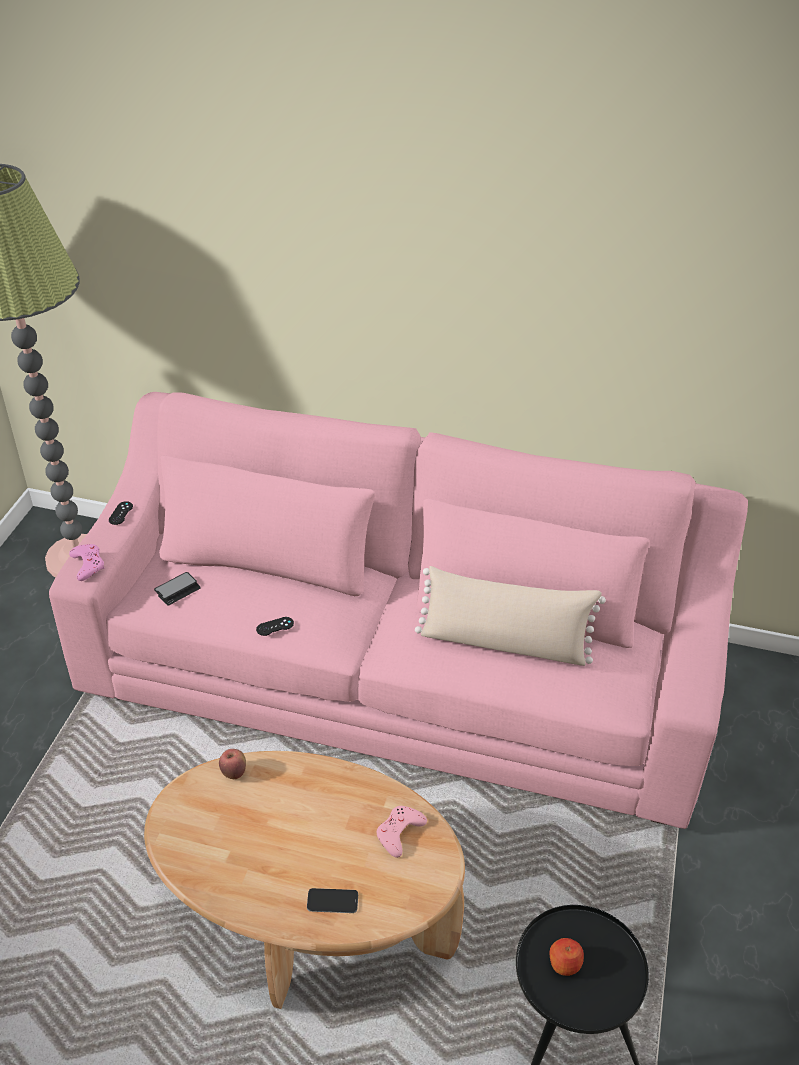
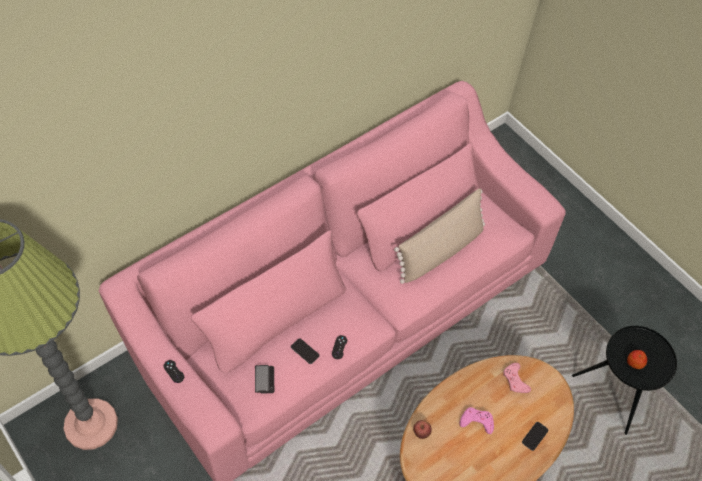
camera: 55 degrees left, 15 degrees up
pink game controller [69,544,104,581] -> pink game controller moved to [460,407,494,434]
none -> phone [291,338,320,364]

